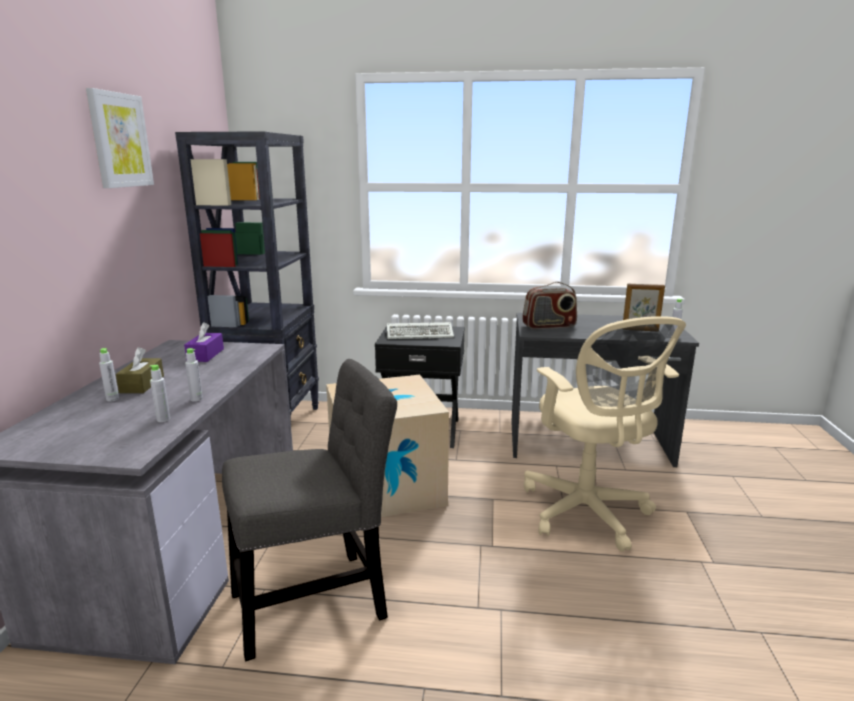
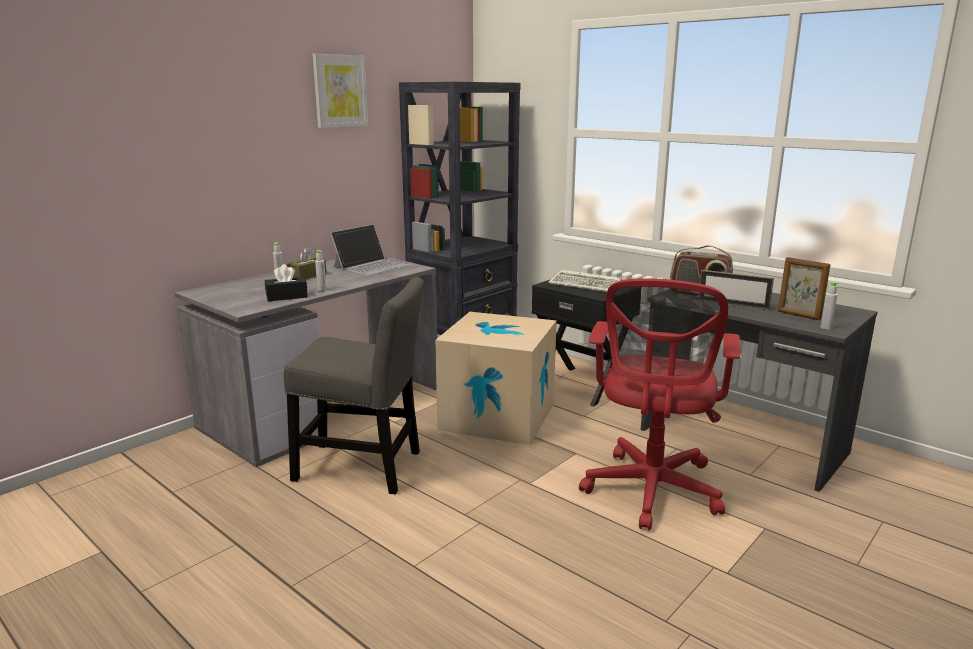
camera: 35 degrees right, 0 degrees up
grey bottle [150,365,170,422] -> black tissue box [265,264,308,301]
purple tissue box [184,322,224,362] -> laptop [330,224,410,275]
beige office chair [524,316,686,552] -> red office chair [579,278,741,531]
none -> picture frame [699,270,774,310]

